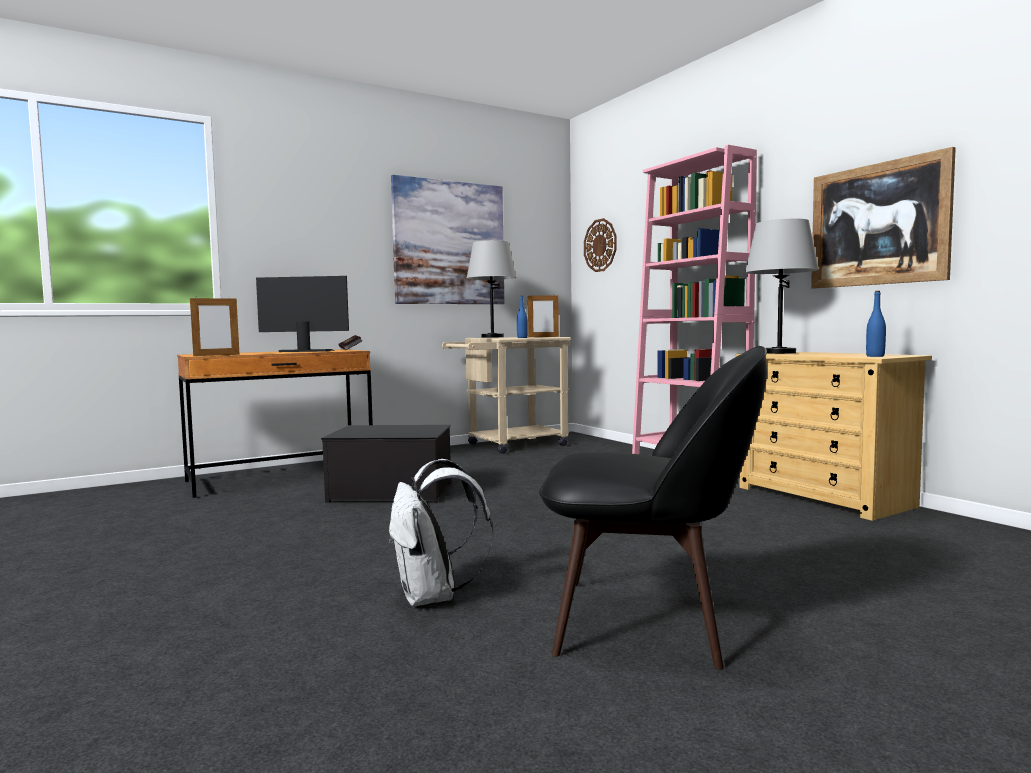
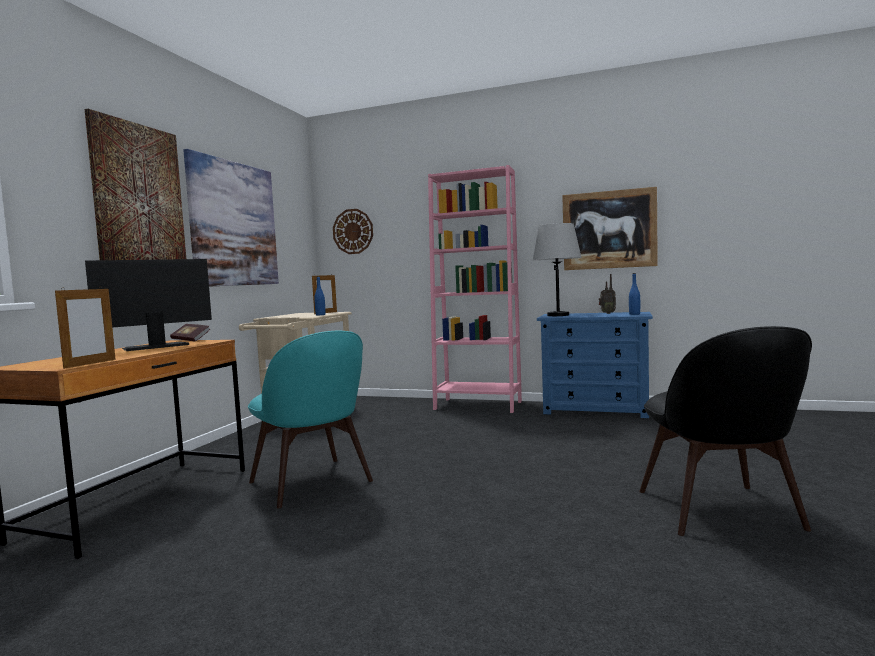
camera: 40 degrees left, 0 degrees up
storage box [321,425,451,503] -> turquoise chair [248,331,373,509]
white backpack [389,459,493,606] -> none
grey table lamp [467,240,516,338] -> none
black chair [539,346,767,670] -> black chair turned 120 degrees clockwise [639,326,812,536]
beige dresser [735,352,932,521] -> blue dresser [537,312,653,418]
none -> picture [85,109,186,260]
none -> radio [599,274,616,314]

